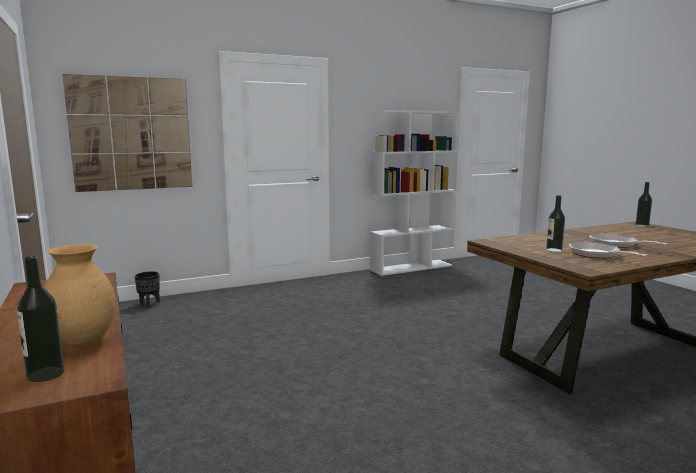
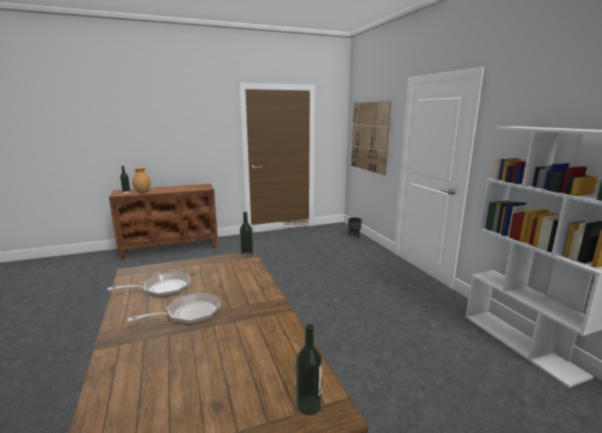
camera: 95 degrees right, 5 degrees up
bottle [546,195,565,252] -> bottle moved to [240,212,253,257]

